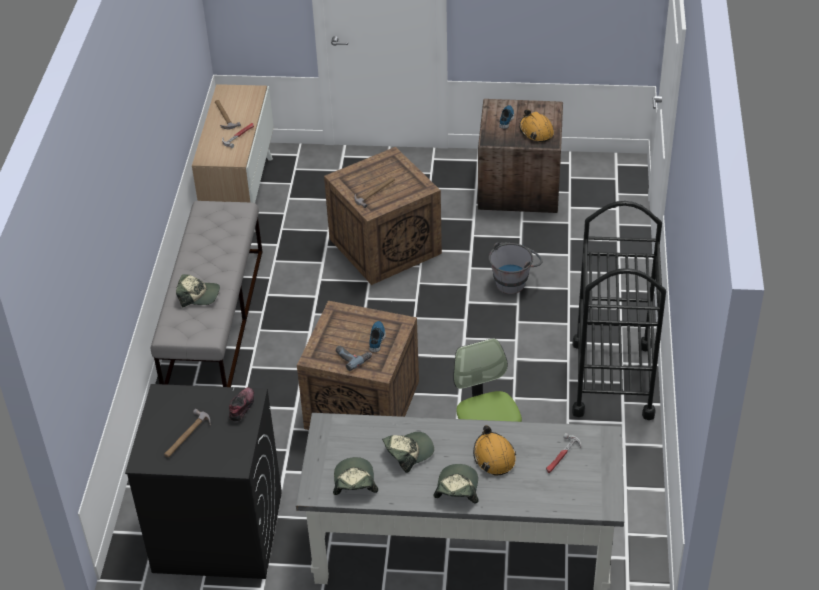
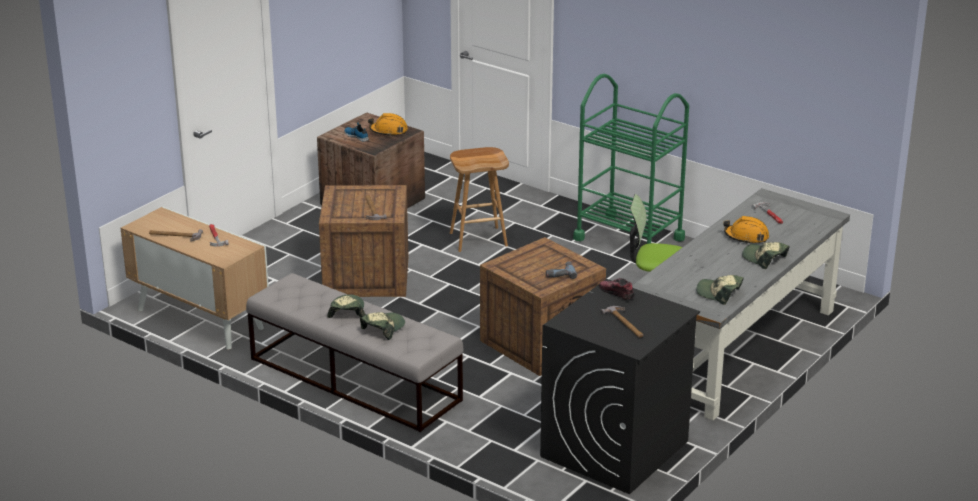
camera: 60 degrees left, 15 degrees down
shoe [369,321,386,352] -> none
cap [382,432,434,473] -> cap moved to [327,294,366,318]
grey bucket [489,243,542,294] -> brown stool [450,147,509,252]
black cart [572,201,666,420] -> green cart [573,74,689,244]

